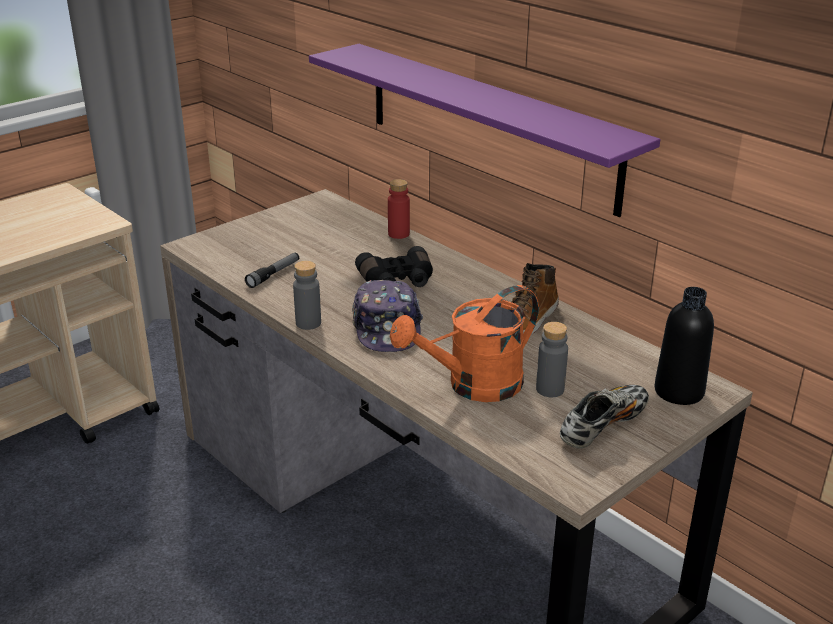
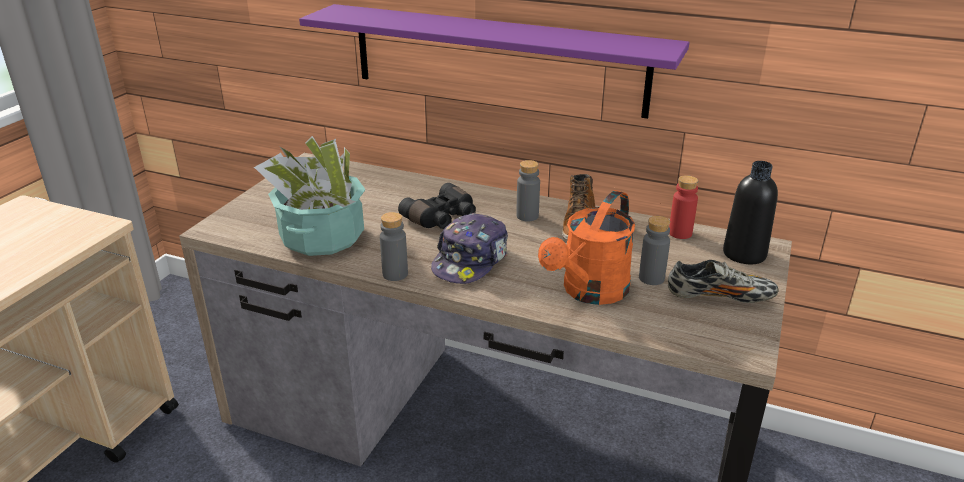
camera: 25 degrees left, 0 degrees up
flashlight [245,253,299,288] -> potted plant [254,136,365,256]
cap [352,280,423,352] -> cap turned 60 degrees clockwise [431,213,508,284]
red bottle [388,179,410,239] -> red bottle moved to [669,175,698,239]
shoe [560,385,649,449] -> shoe turned 75 degrees clockwise [668,260,779,303]
none -> grey bottle [516,160,540,221]

